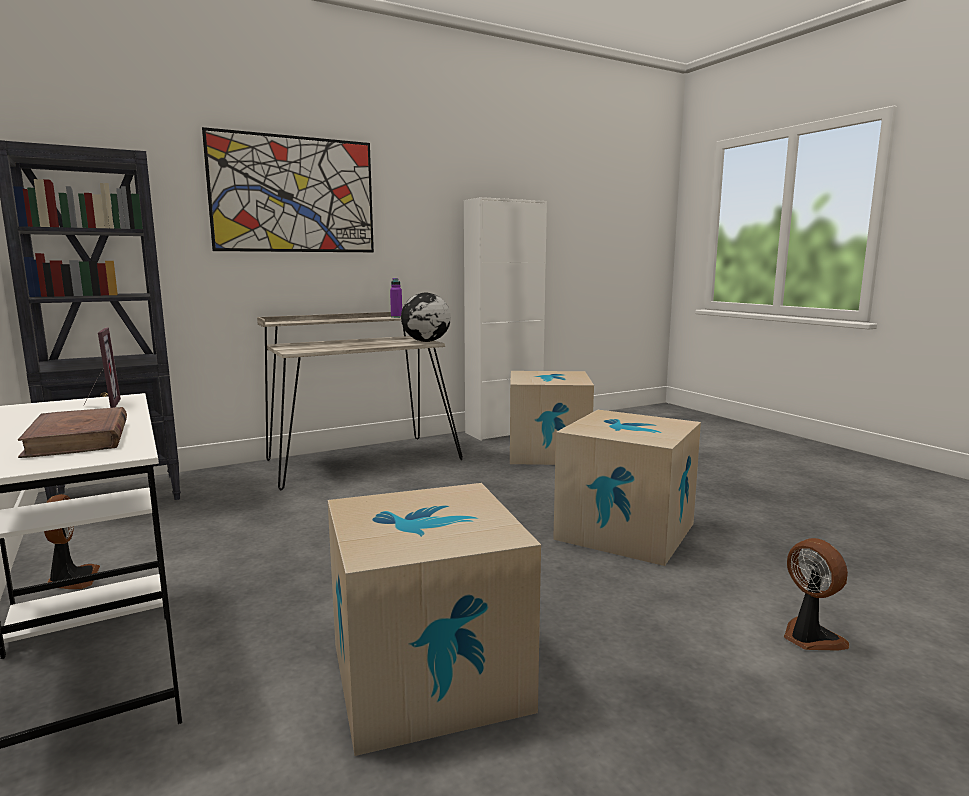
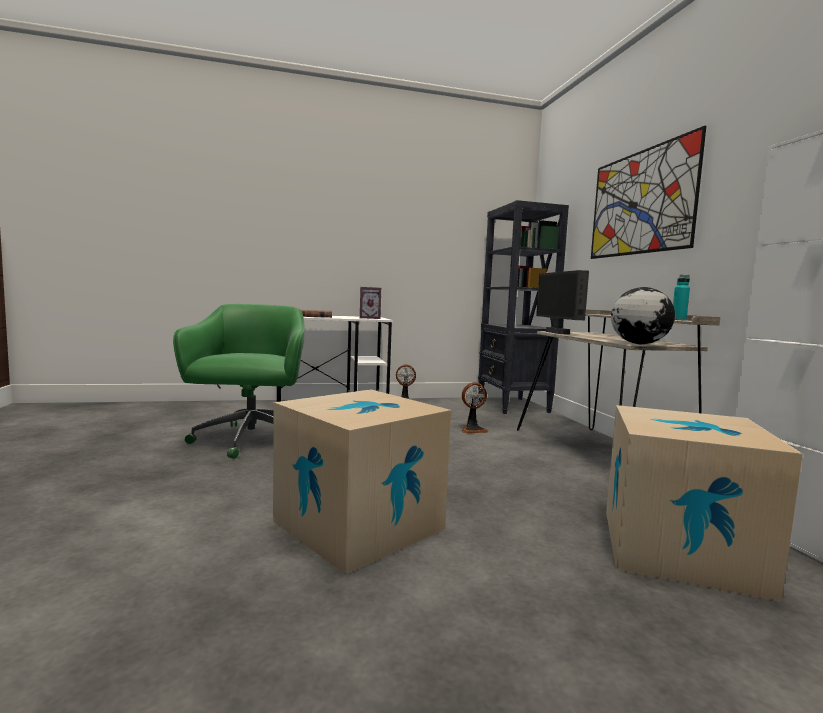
camera: 105 degrees right, 5 degrees down
cardboard box [328,483,541,756] -> green office chair [173,304,304,459]
purple bottle [390,278,402,318] -> turquoise bottle [673,275,690,320]
fan [784,538,849,651] -> fan moved to [462,382,488,433]
none -> monitor [536,270,589,335]

